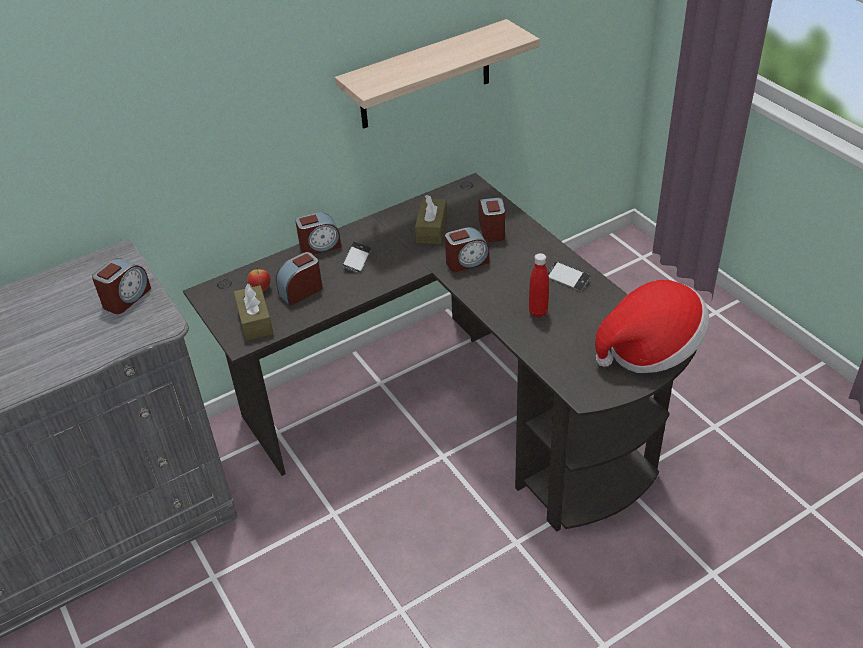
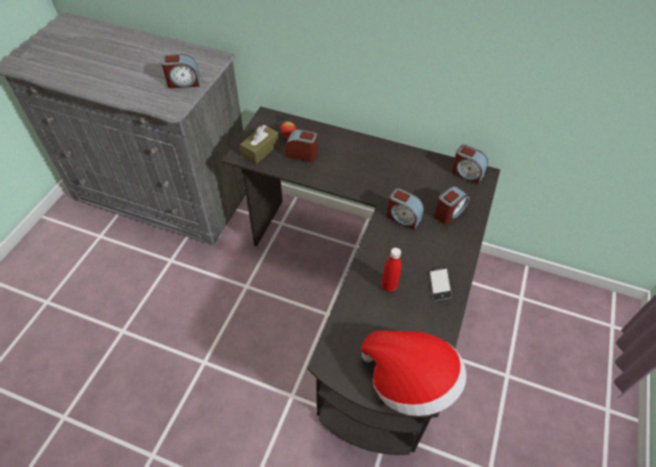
camera: 50 degrees right, 10 degrees up
alarm clock [295,212,341,255] -> alarm clock moved to [451,145,488,184]
shelf [335,19,539,129] -> none
phone [342,242,371,273] -> none
brown tissue box [415,195,447,244] -> none

